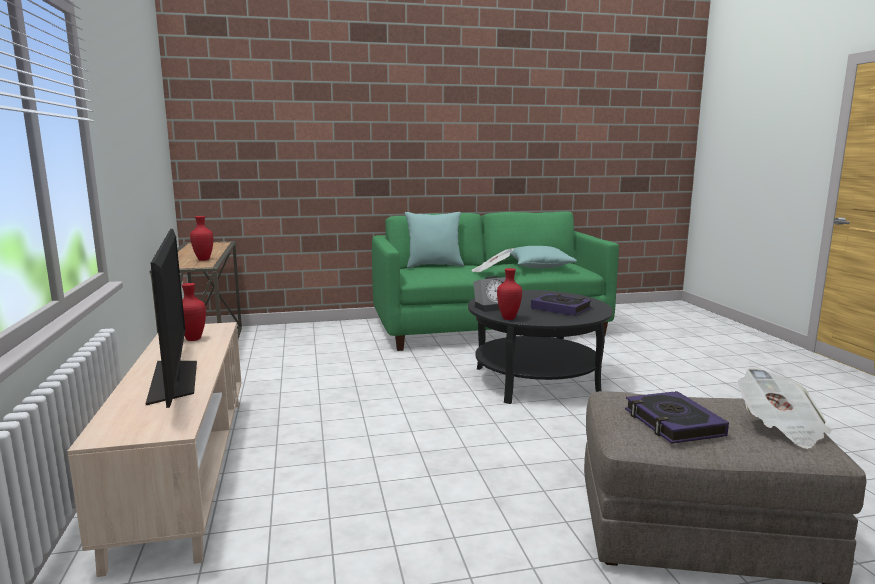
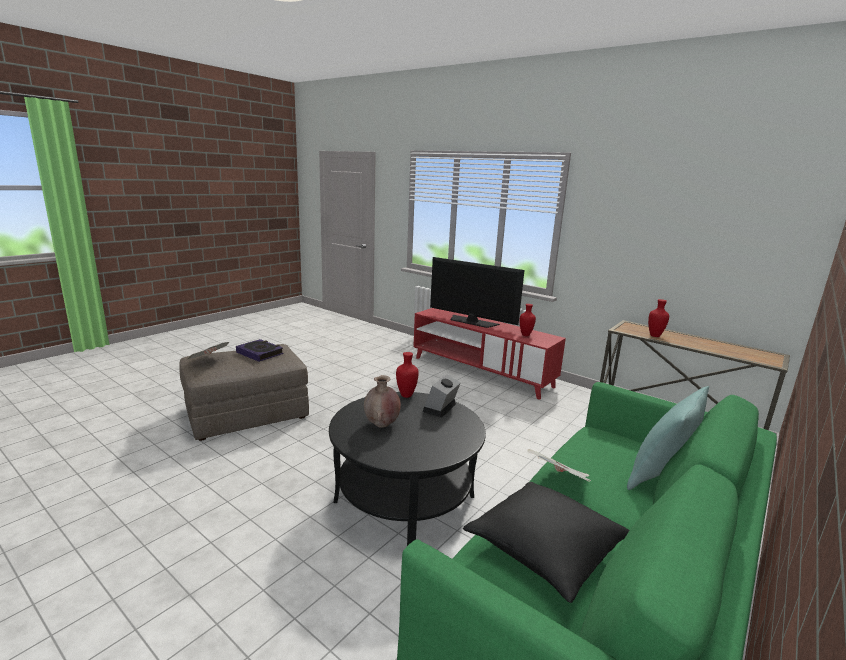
camera: 140 degrees right, 5 degrees up
beige tv stand [67,322,241,577] -> red tv stand [413,308,566,400]
turquoise pillow [510,246,577,268] -> black pillow [463,482,630,603]
book [531,293,591,316] -> brown vase [364,375,401,428]

